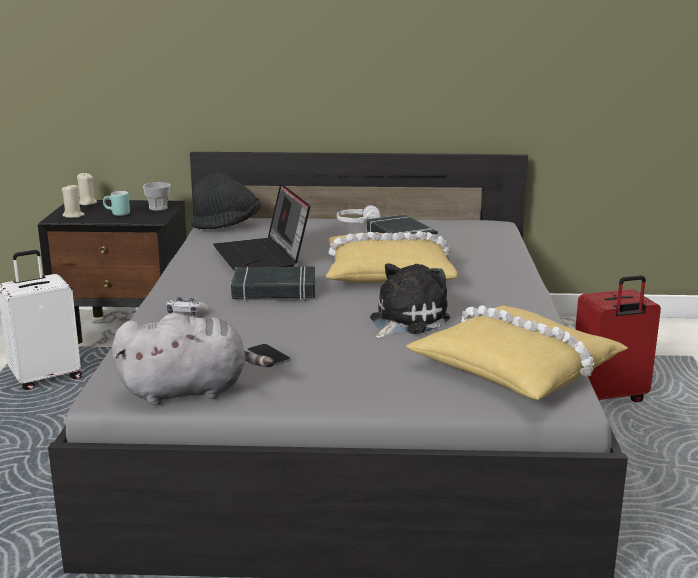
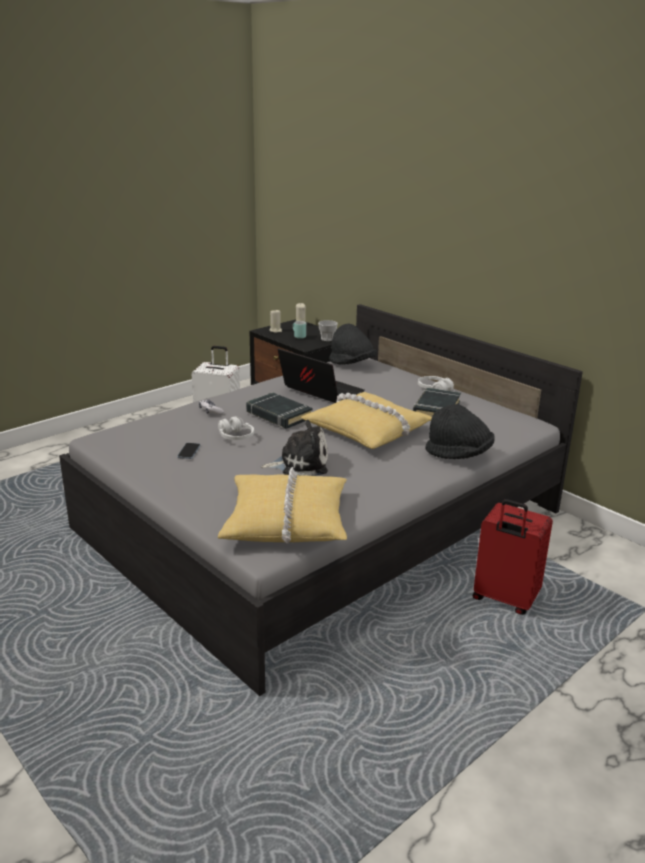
camera: 45 degrees right, 5 degrees up
grey plush toy [112,313,274,405] -> none
laptop [213,183,310,270] -> laptop turned 105 degrees clockwise [278,348,365,403]
none -> white headphones [218,416,254,440]
none -> black hat [426,404,495,459]

